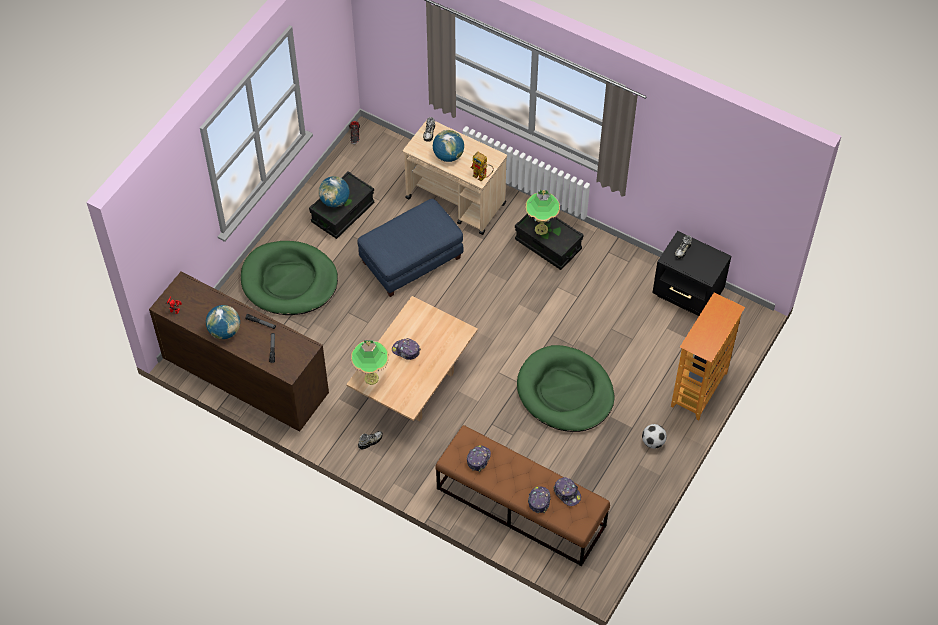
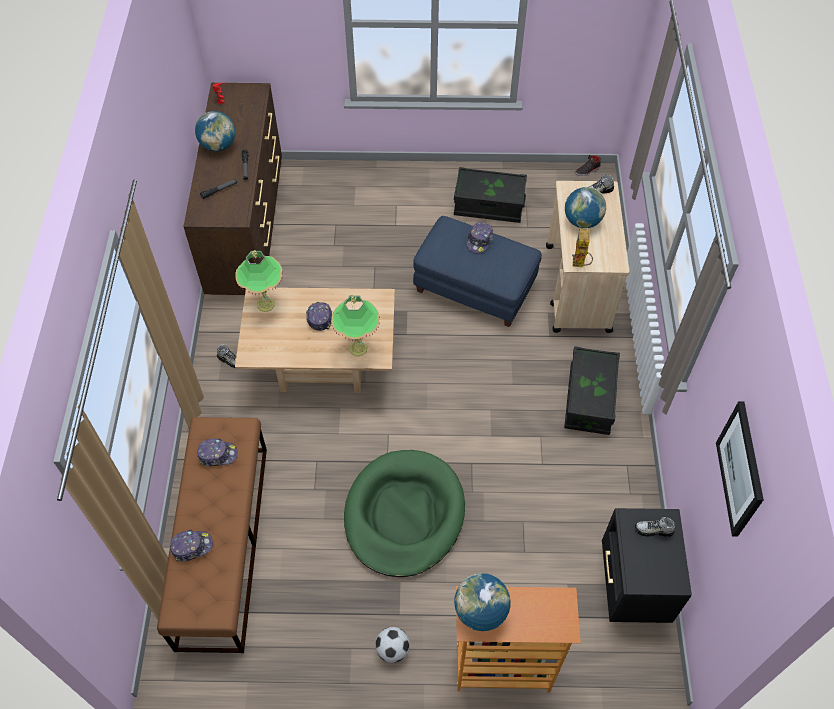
camera: 60 degrees right, 0 degrees up
green dog bed [241,241,338,315] -> none
globe [318,176,350,207] -> globe moved to [454,573,511,631]
table lamp [525,190,560,235] -> table lamp moved to [331,296,380,357]
cap [553,477,581,506] -> cap moved to [467,222,493,253]
none -> picture [716,401,764,537]

